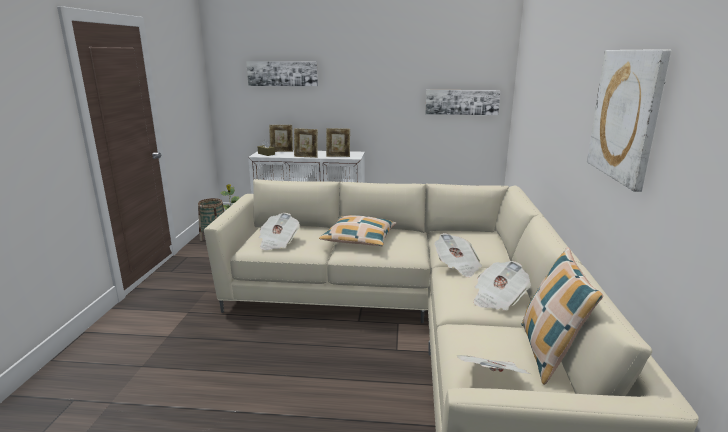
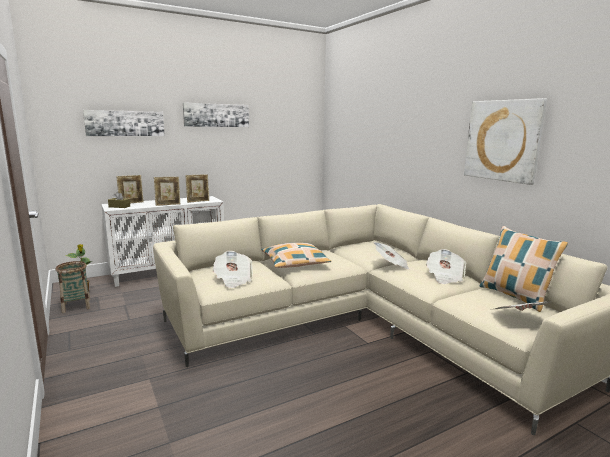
camera: 35 degrees left, 5 degrees down
picture [425,90,501,115] -> picture moved to [183,103,249,127]

